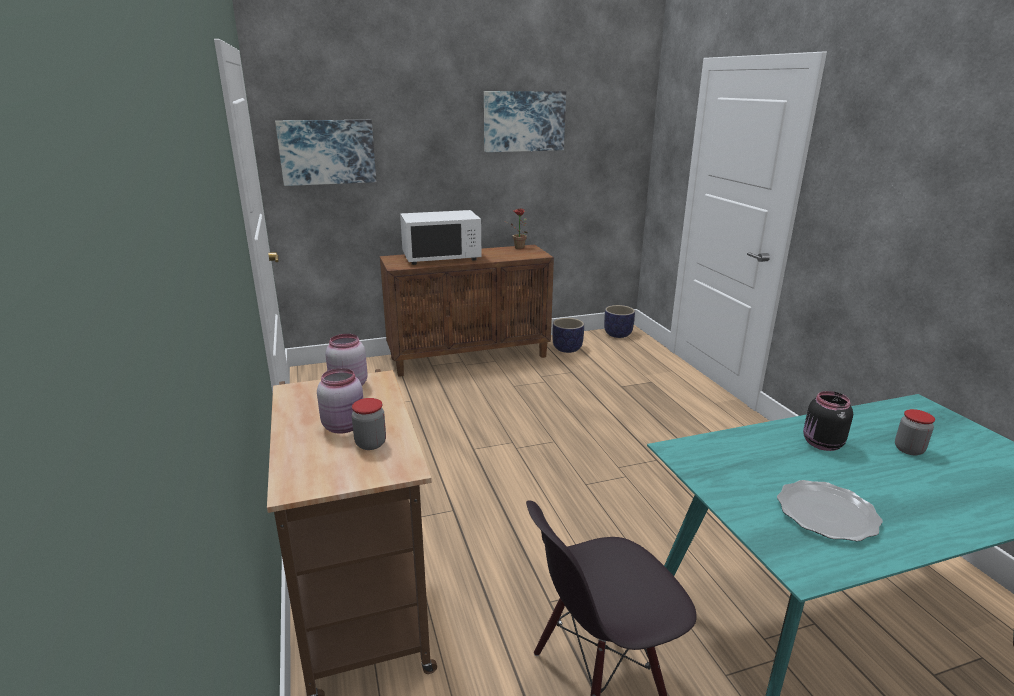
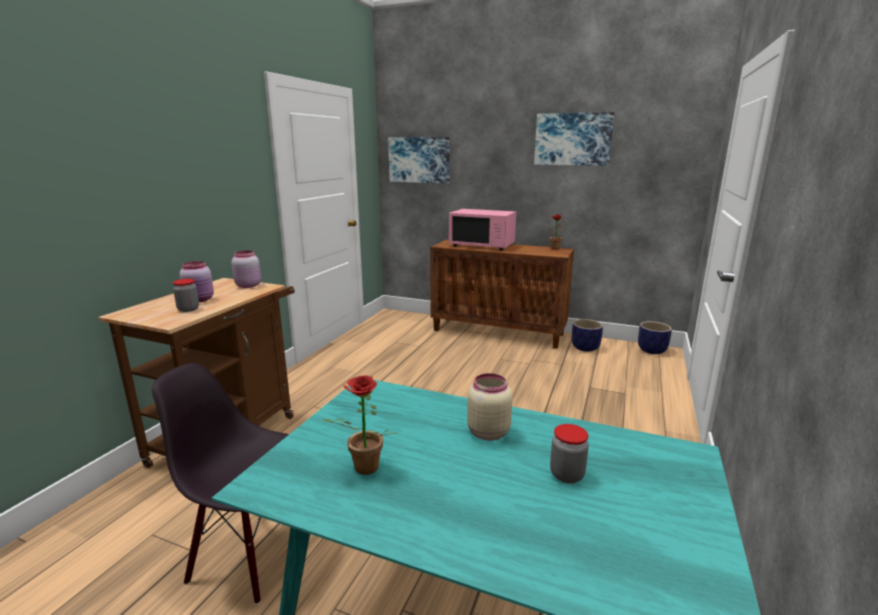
camera: 40 degrees right, 5 degrees down
white microwave [400,210,482,265] -> pink microwave [449,209,516,251]
plate [777,480,883,541] -> potted plant [322,375,397,475]
black jar [803,391,853,451] -> beige jar [467,373,513,441]

